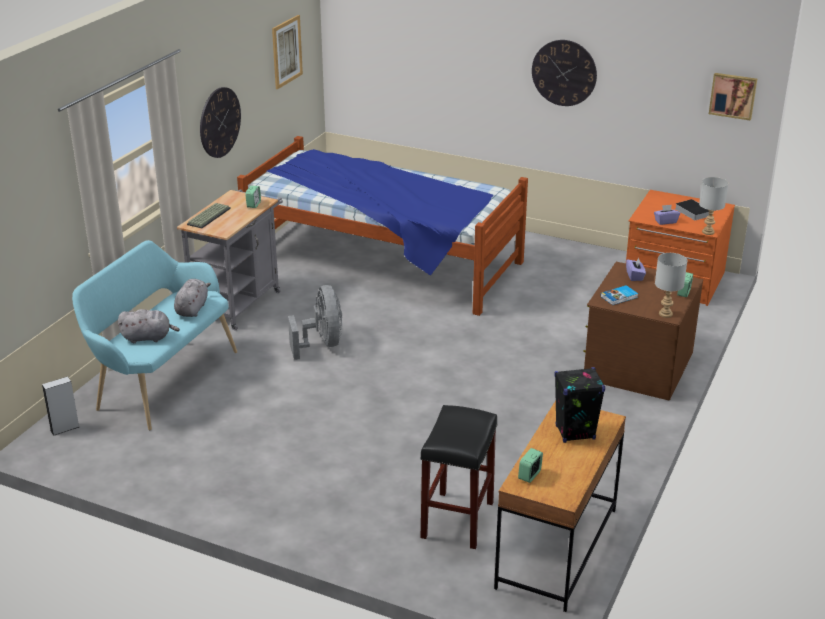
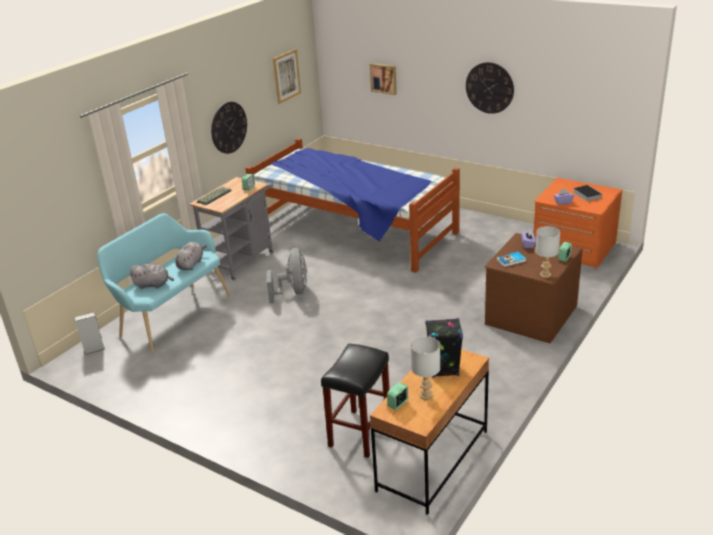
camera: 10 degrees right, 0 degrees up
grey table lamp [699,177,728,235] -> grey table lamp moved to [411,336,440,400]
picture [709,73,757,120] -> picture moved to [370,63,397,95]

